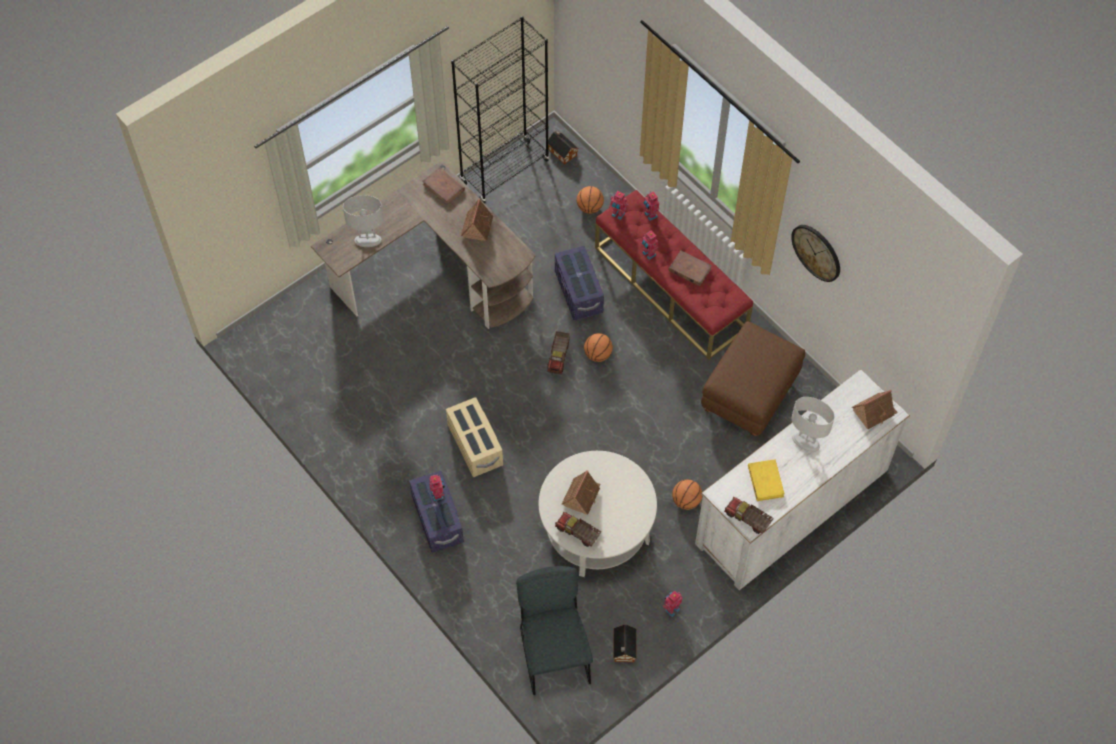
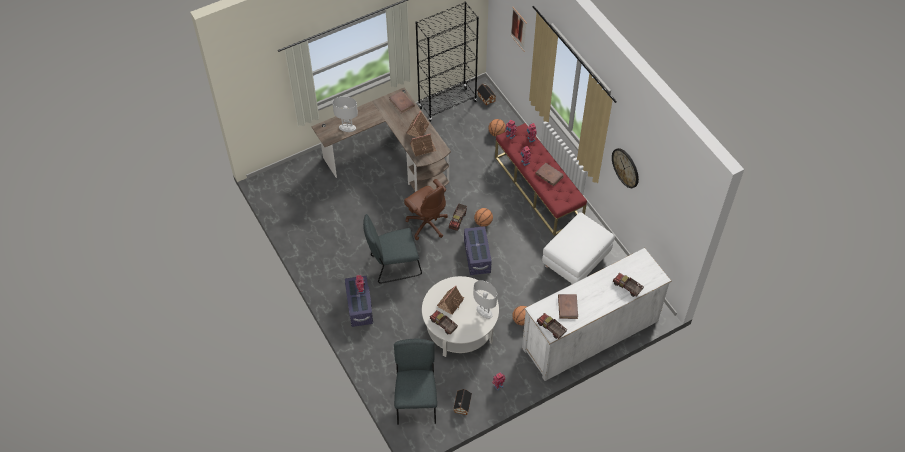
camera: 10 degrees right, 5 degrees down
beige storage box [446,397,503,477] -> grey chair [363,214,422,283]
purple storage box [555,246,604,321] -> purple storage box moved to [464,226,492,275]
brown ottoman [701,321,805,436] -> white ottoman [542,212,615,284]
yellow book [748,459,785,501] -> brown book [558,294,578,319]
white table lamp [792,397,834,452] -> white table lamp moved to [473,281,497,319]
toy house [852,389,898,429] -> toy house moved to [410,134,437,157]
none -> brown office chair [404,179,448,240]
none -> picture [511,7,527,52]
none -> toy truck [613,273,644,297]

